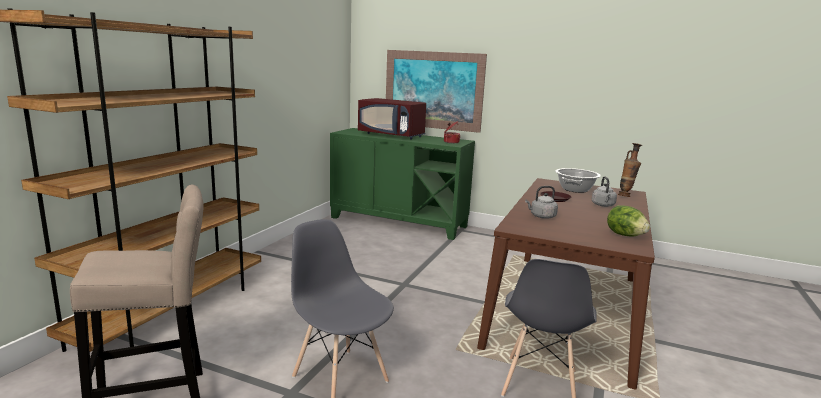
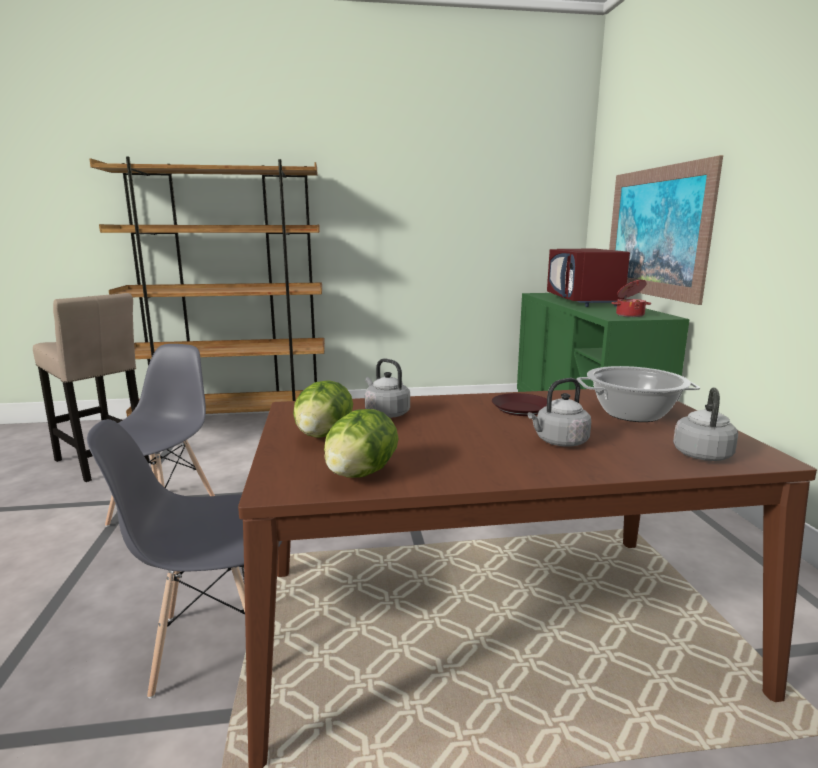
camera: 60 degrees right, 0 degrees up
vase [618,143,642,197] -> grey kettle [673,387,738,461]
none -> lettuce [293,380,353,438]

